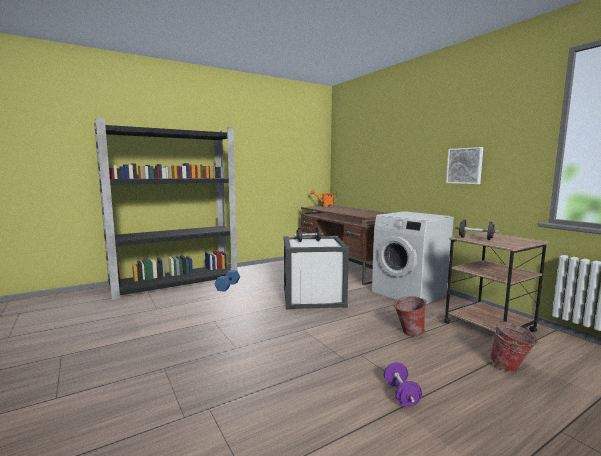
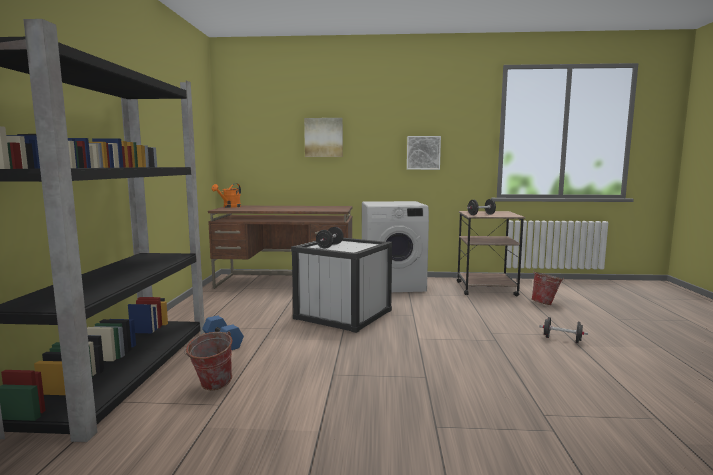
camera: 55 degrees left, 0 degrees up
purple dumbbell [384,362,422,407] -> black dumbbell [539,317,588,343]
bucket [393,296,426,336] -> bucket moved to [184,331,233,390]
none -> picture [304,118,343,157]

